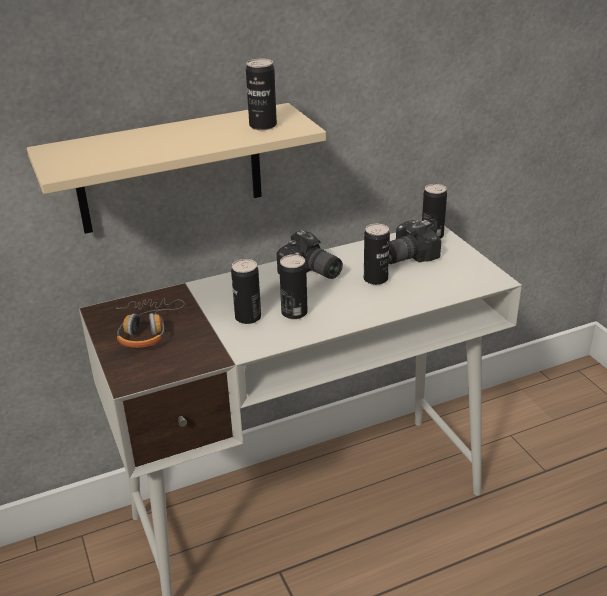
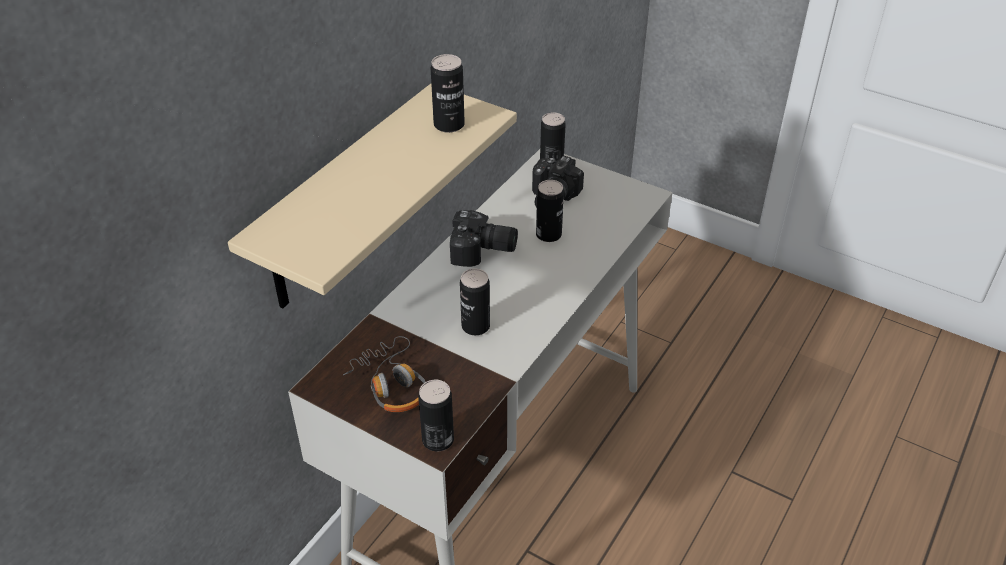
camera: 35 degrees left, 10 degrees up
can [279,255,308,319] -> can moved to [418,379,454,451]

